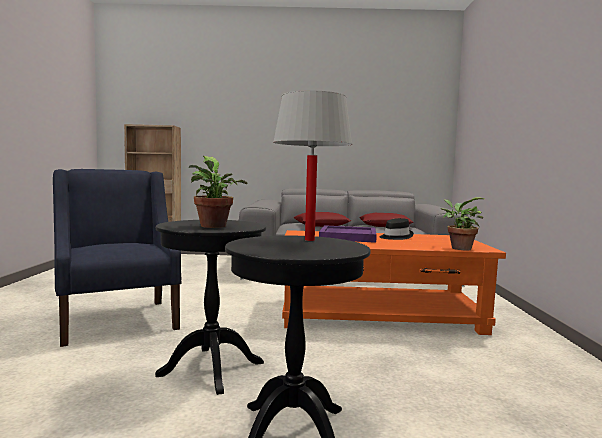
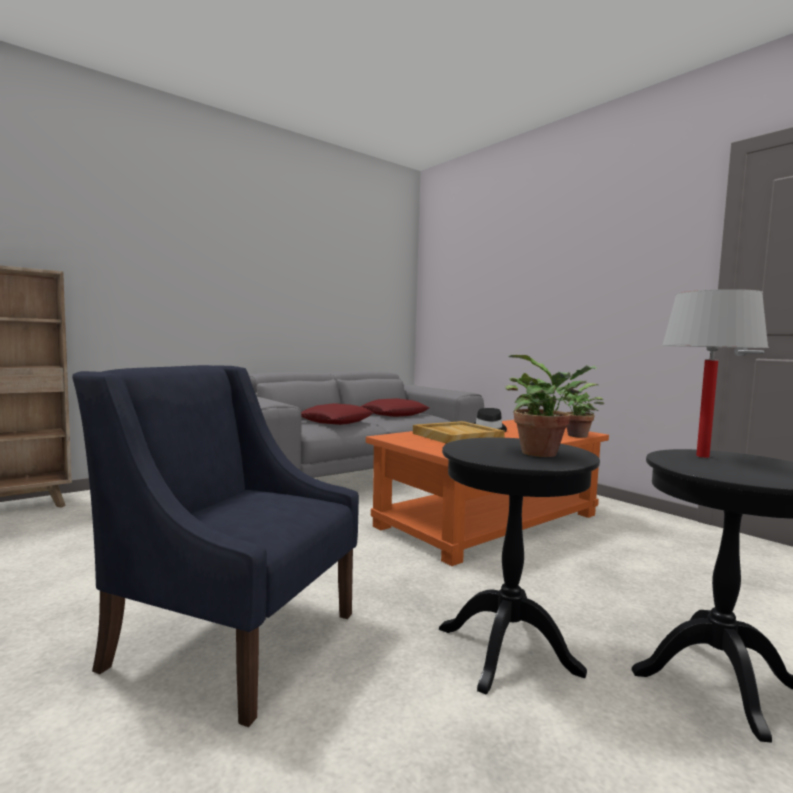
camera: 40 degrees left, 0 degrees up
purple tray [319,225,377,243] -> beige tray [413,421,505,444]

